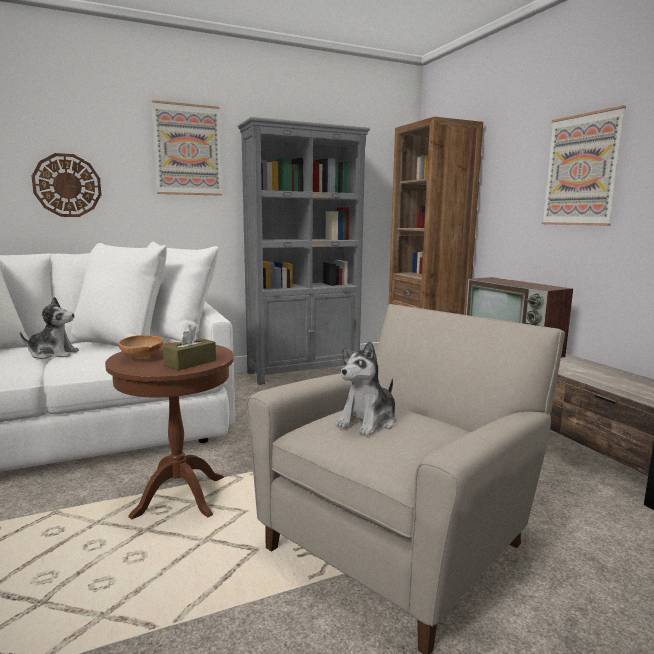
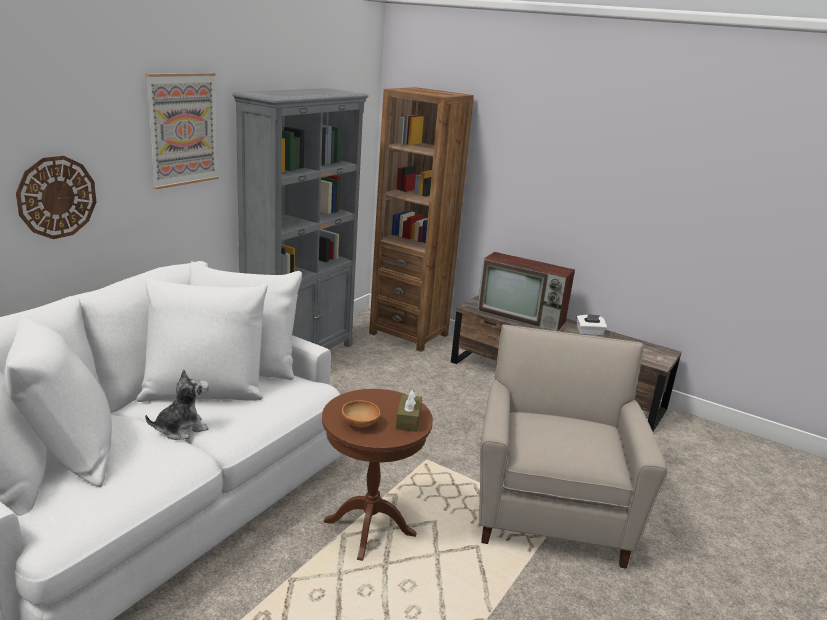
camera: 35 degrees left, 10 degrees up
plush toy [336,341,397,436] -> none
picture [542,105,626,226] -> none
none -> white tissue box [576,314,607,336]

